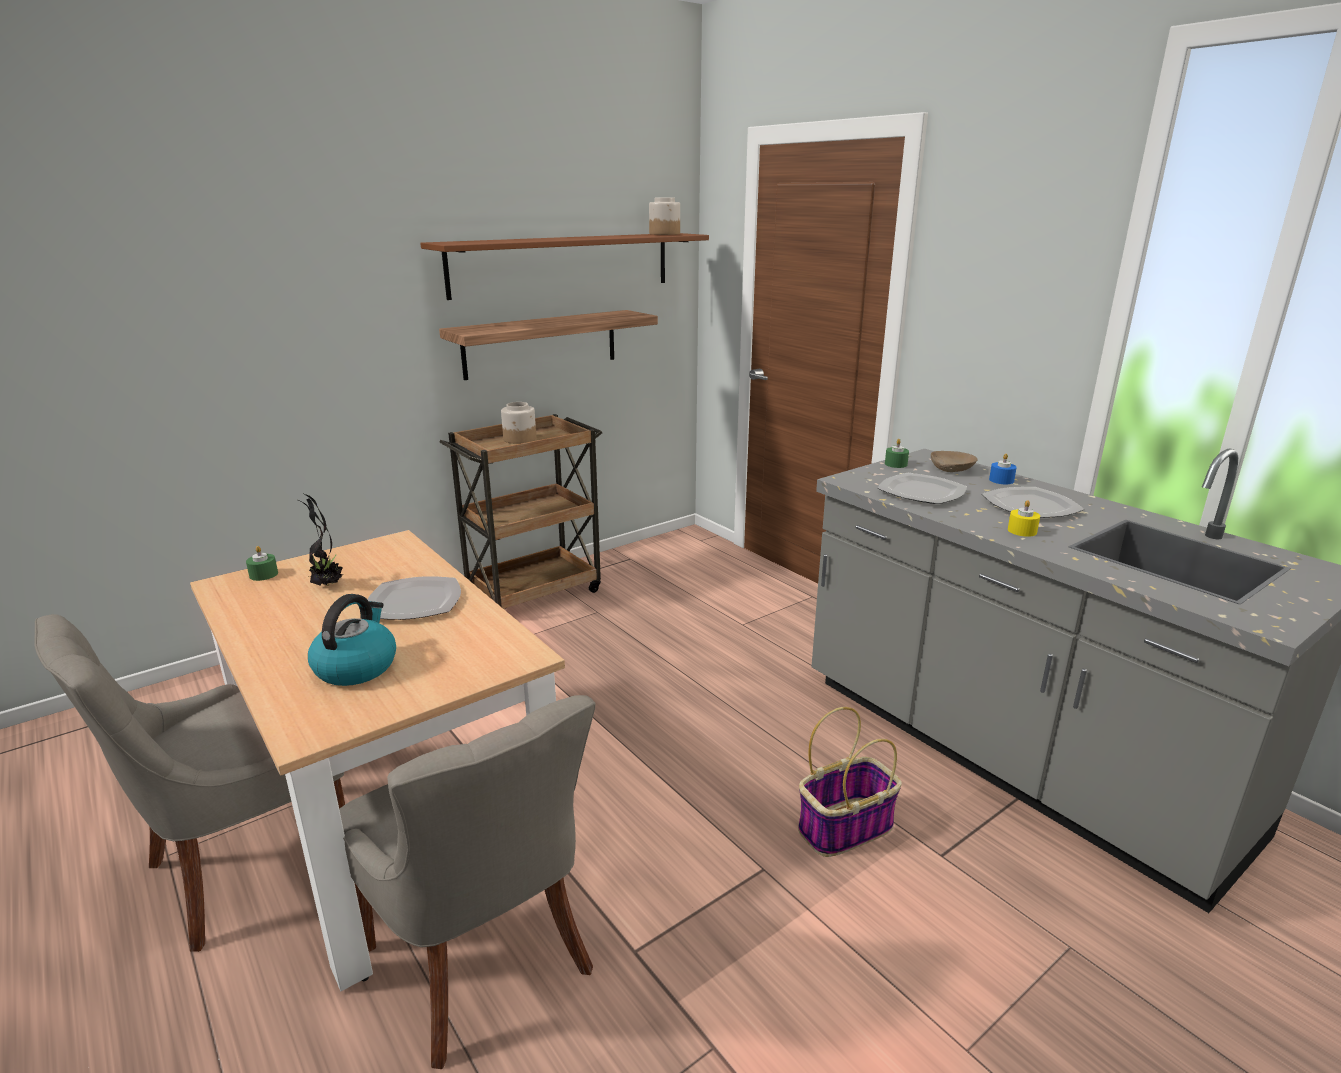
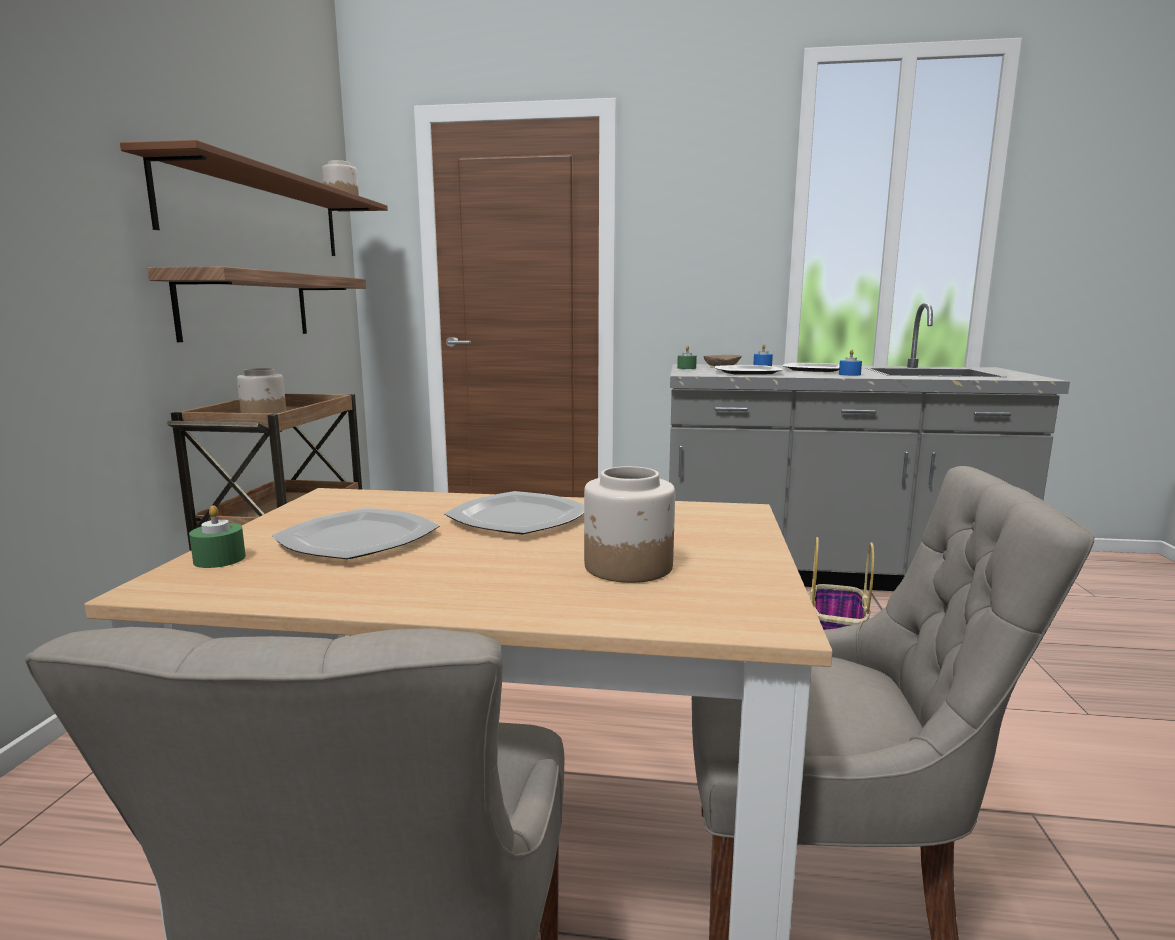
camera: 45 degrees left, 10 degrees down
potted plant [298,494,343,586] -> plate [272,508,439,559]
kettle [308,594,396,686] -> jar [584,466,675,583]
yellow candle [1008,500,1040,537] -> blue candle [839,350,862,376]

